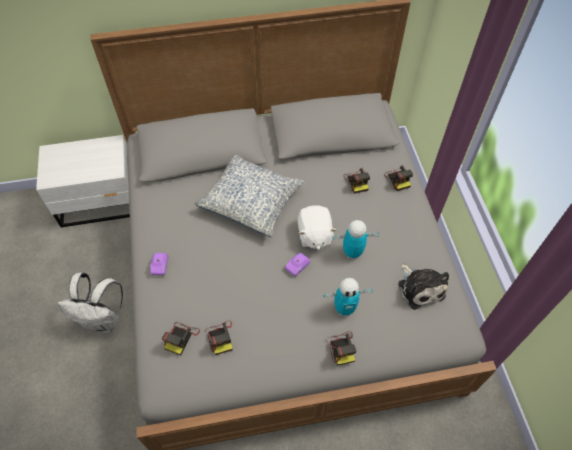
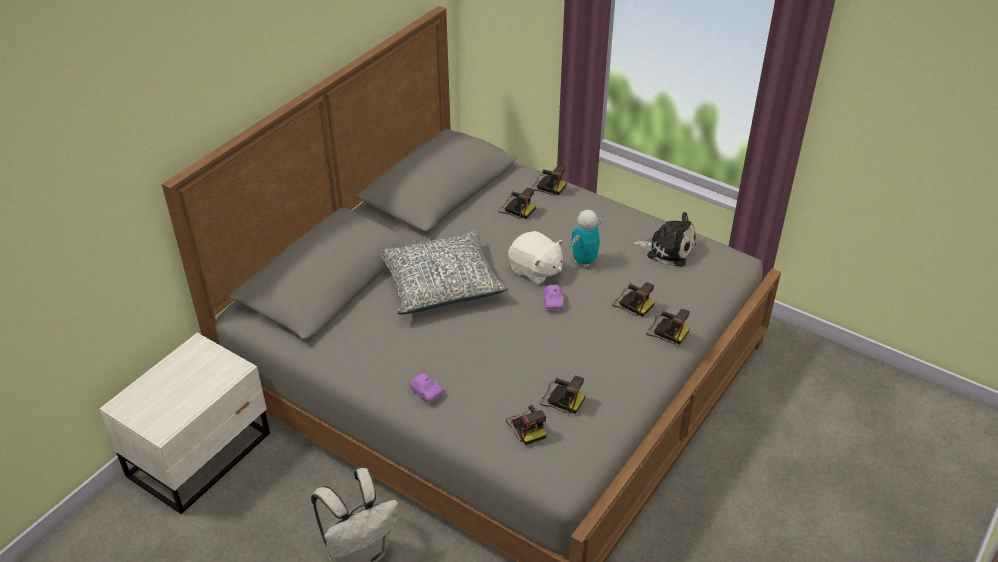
camera: 45 degrees left, 15 degrees down
toy robot [323,278,373,315] -> camera [612,282,655,317]

